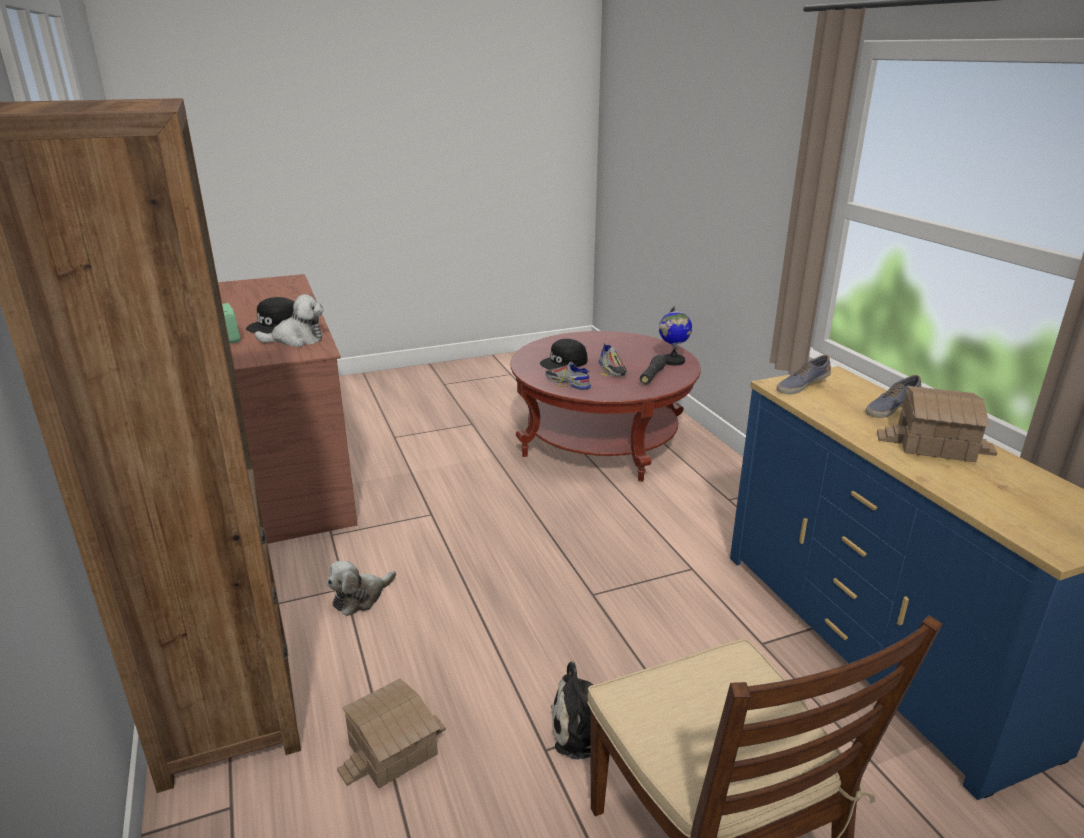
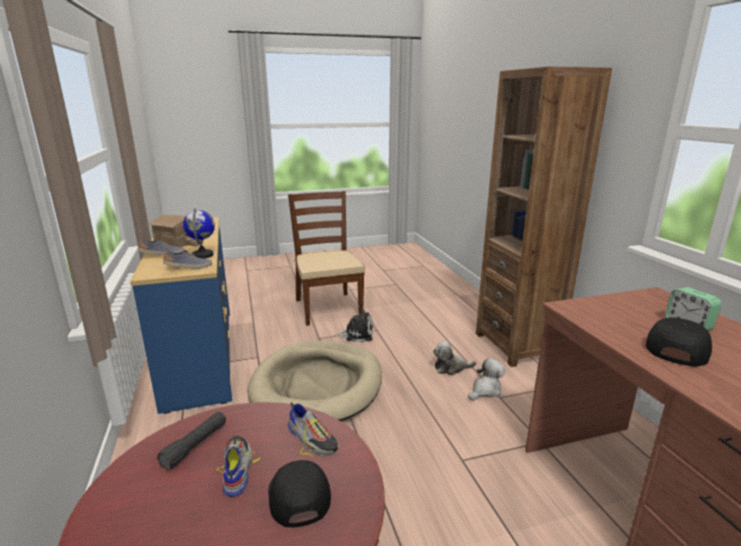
camera: 175 degrees left, 5 degrees down
plush toy [255,294,324,347] -> plush toy moved to [433,341,476,375]
toy house [337,679,446,788] -> none
black cap [540,339,588,369] -> black cap turned 75 degrees counterclockwise [268,460,331,527]
globe [659,306,692,365] -> globe moved to [183,208,215,259]
none -> beige dog bed [247,341,382,421]

